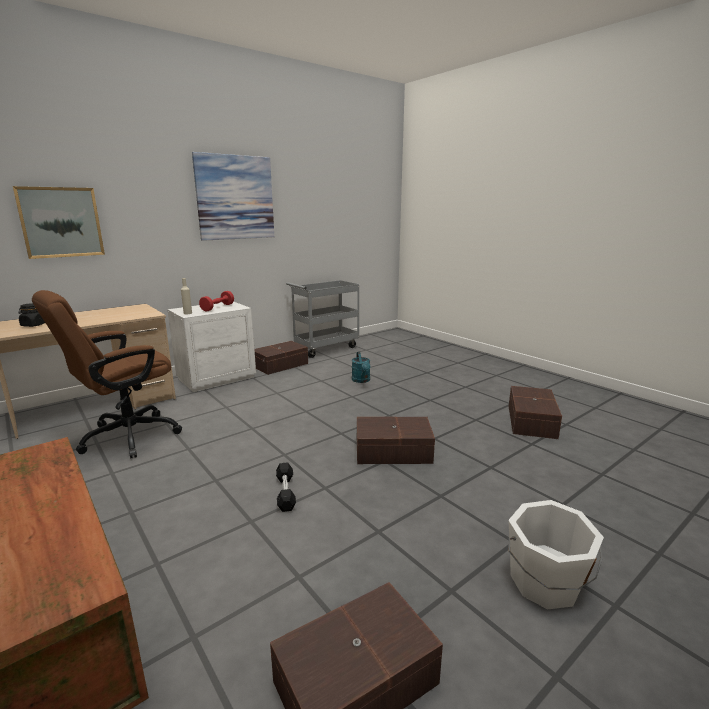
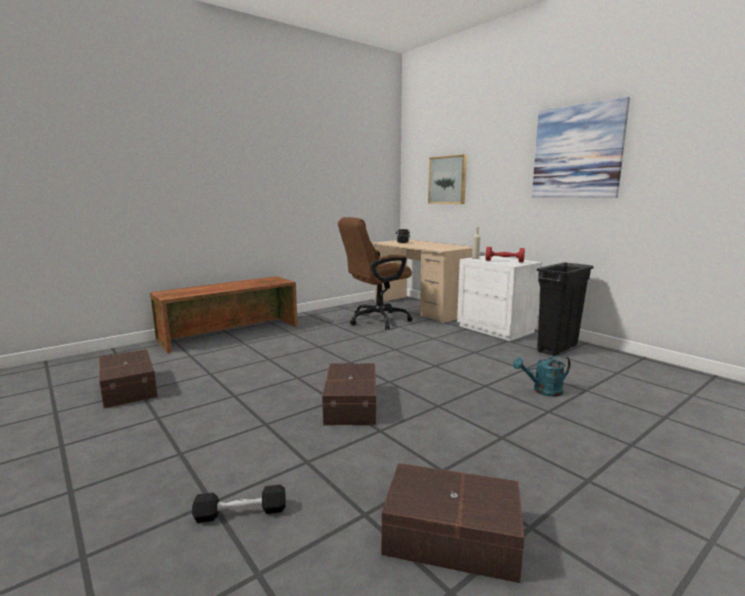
camera: 90 degrees right, 5 degrees down
brown office chair [32,290,182,458] -> brown office chair turned 75 degrees counterclockwise [338,217,413,330]
brown storage box [254,341,308,375] -> black trash can [537,263,594,356]
black dumbbell [276,462,296,512] -> black dumbbell moved to [192,485,286,523]
grey cart [286,280,359,358] -> none
white bucket [508,500,604,610] -> none

